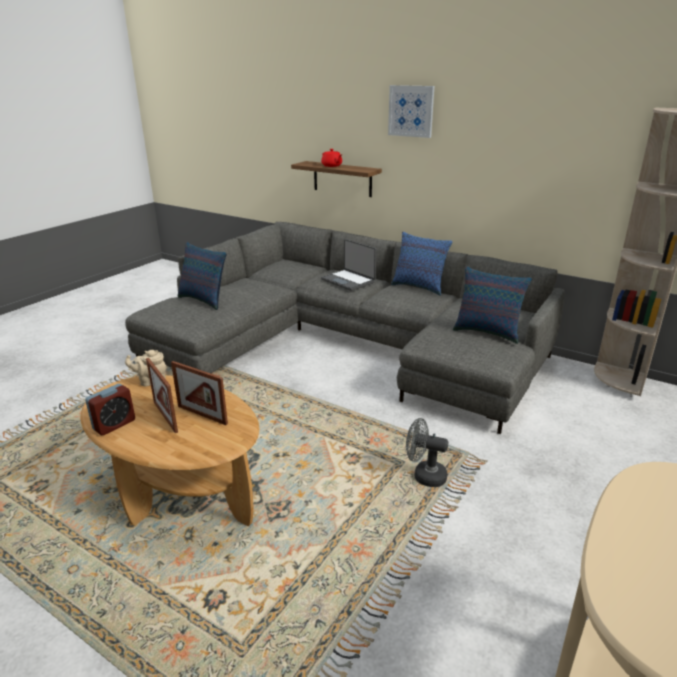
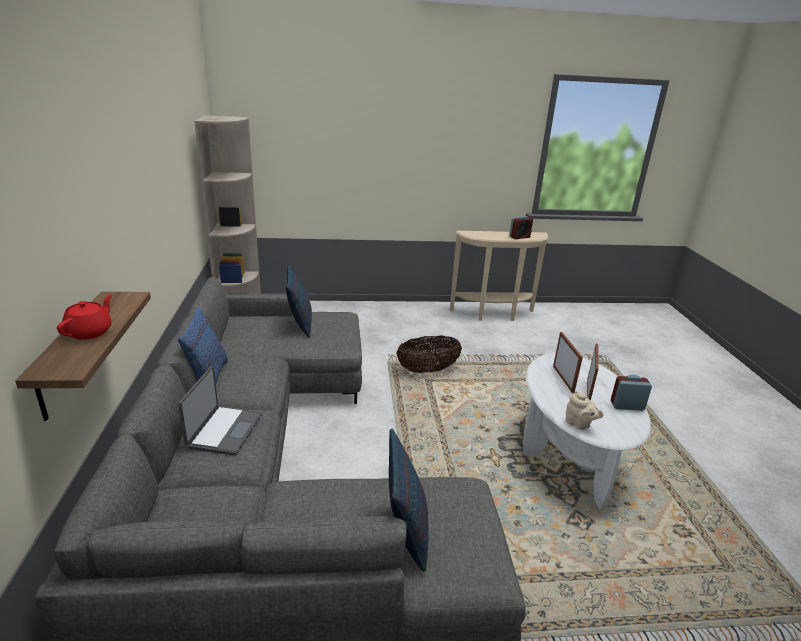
camera: 130 degrees left, 0 degrees up
brown coffee table [80,375,259,526] -> white coffee table [523,353,651,509]
picture [388,85,434,138] -> none
grey fan [406,418,448,487] -> basket [396,335,462,373]
none -> alarm clock [509,216,533,239]

